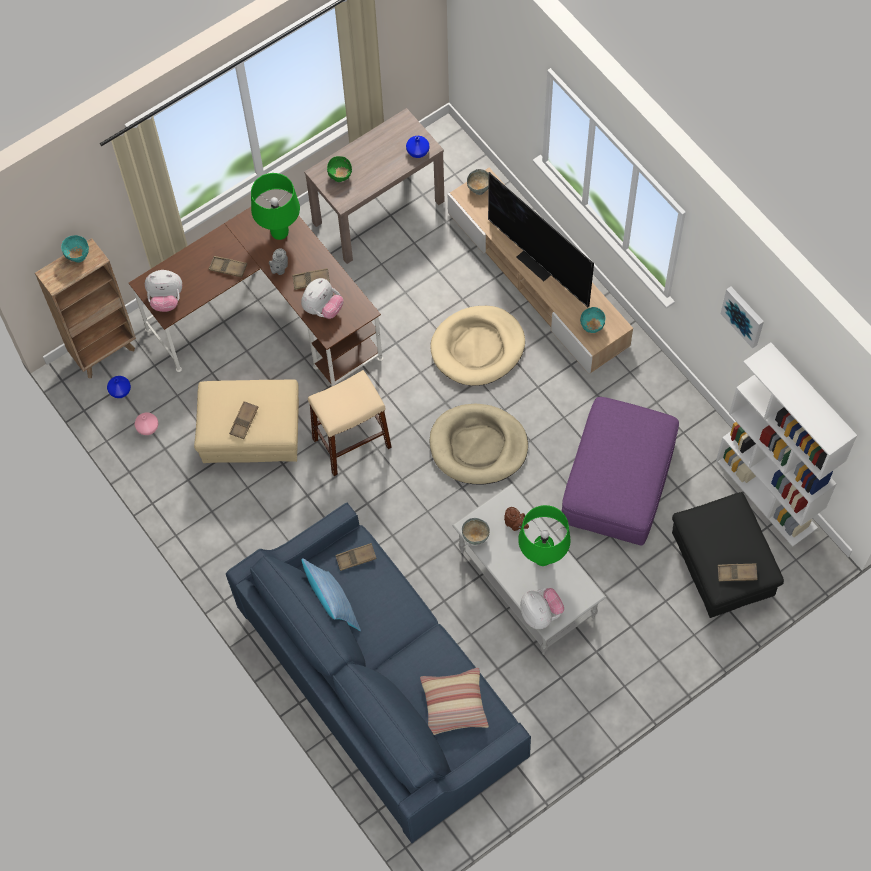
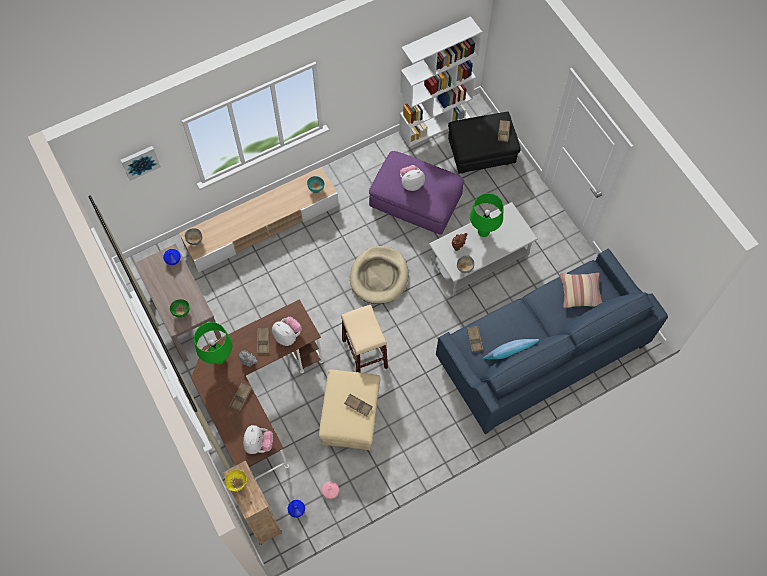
camera: 85 degrees left, 0 degrees up
turquoise bowl [61,235,89,263] -> yellow bowl [225,470,247,492]
beige dog bed [430,306,525,386] -> none
television [488,172,594,307] -> none
plush toy [520,588,564,629] -> plush toy moved to [400,165,425,191]
picture [720,287,764,348] -> picture moved to [121,146,161,181]

